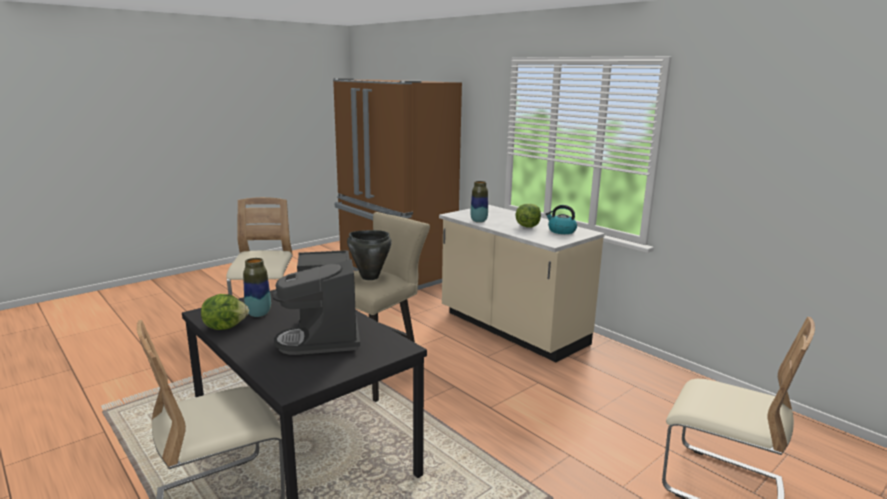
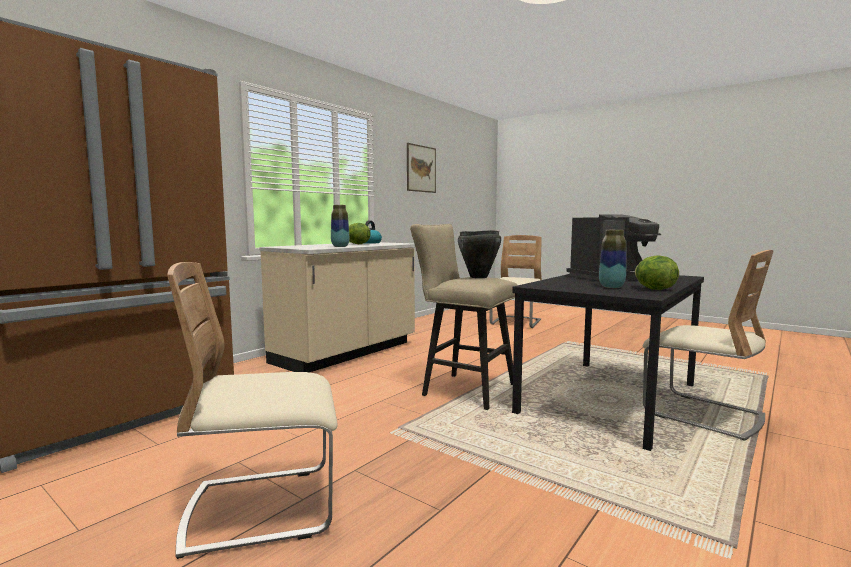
camera: 100 degrees left, 10 degrees down
none -> picture [407,143,436,193]

